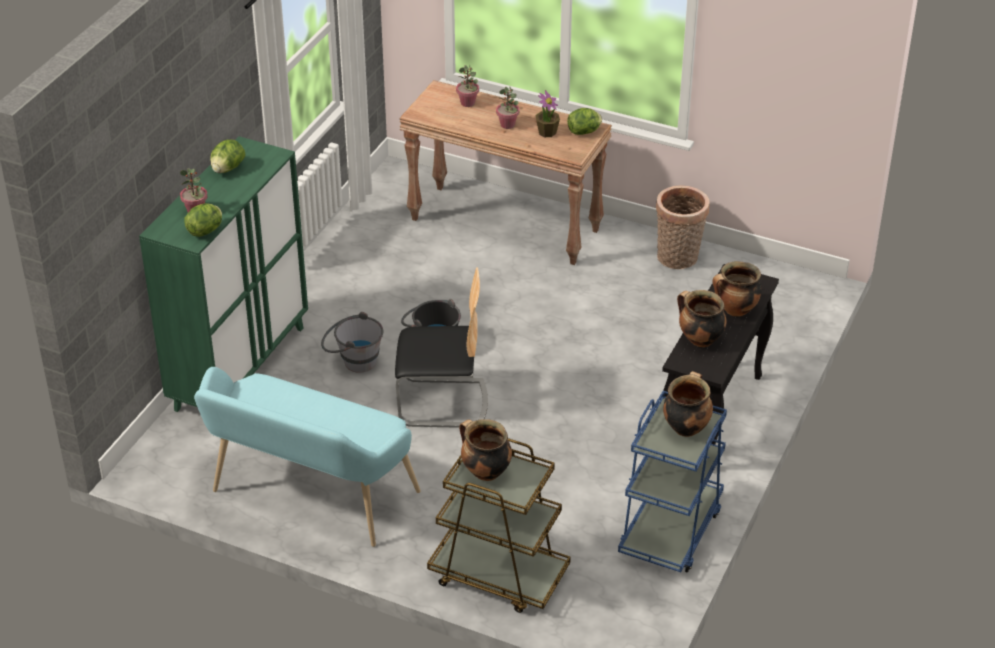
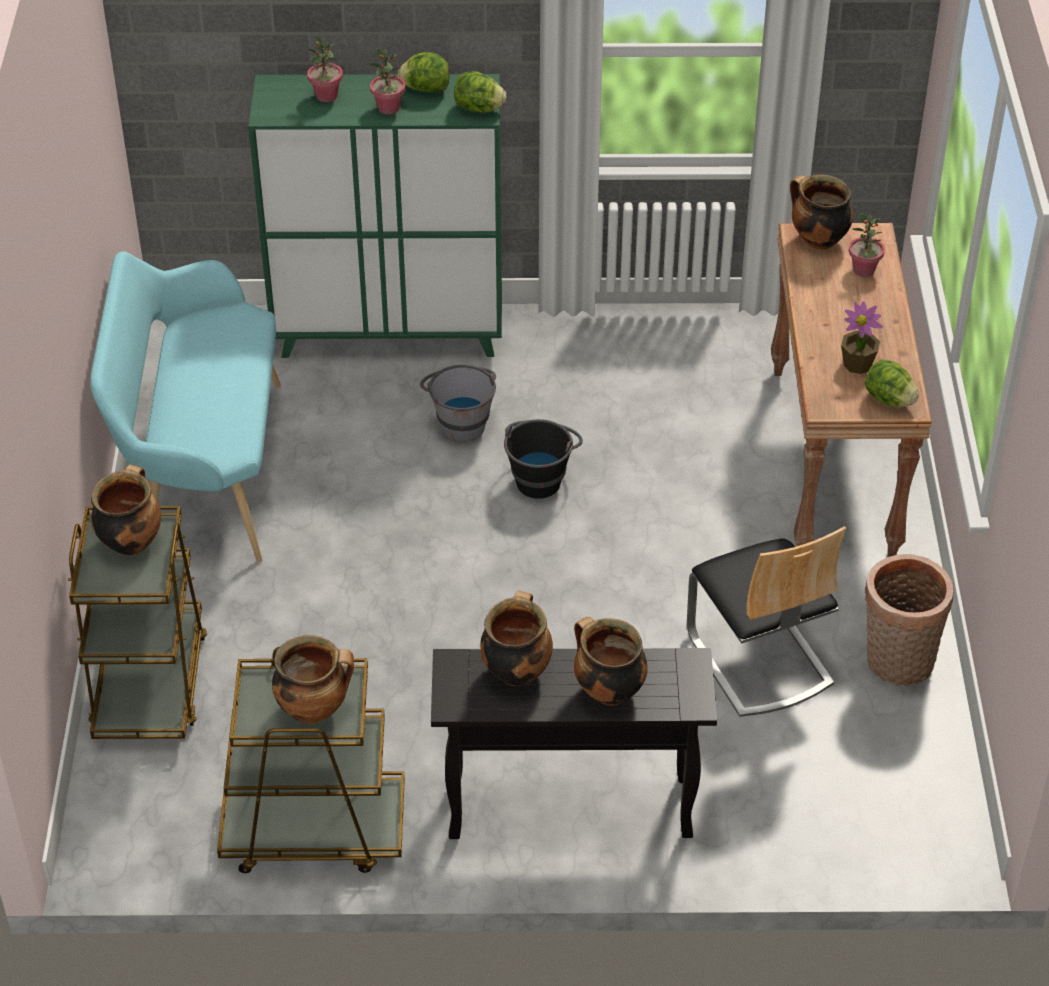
camera: 65 degrees right, 5 degrees up
lettuce [184,203,222,237] -> lettuce moved to [454,71,506,113]
chair [395,267,488,428] -> chair moved to [687,526,846,717]
potted plant [496,87,520,129] -> potted plant moved to [368,48,405,115]
blue cart [618,391,727,573] -> brown cart [217,646,405,873]
none -> cooking pot [790,175,853,250]

